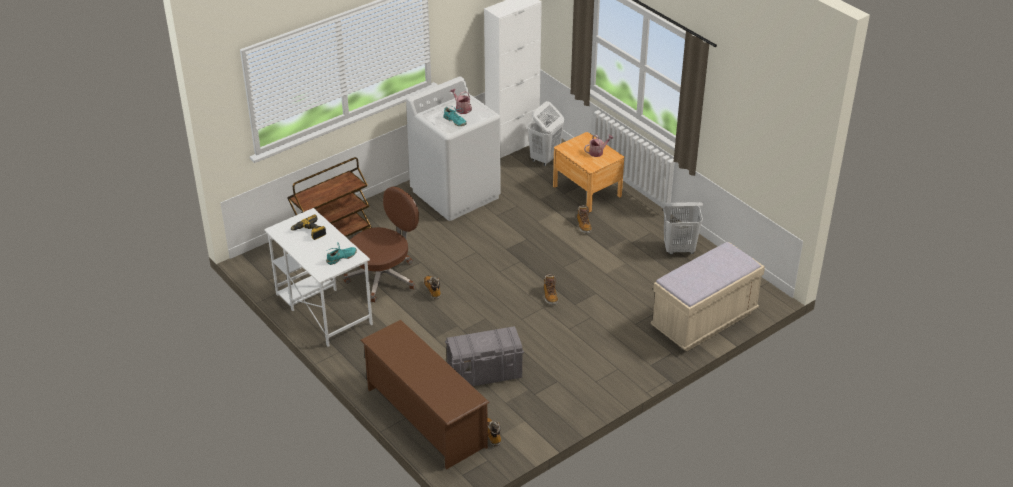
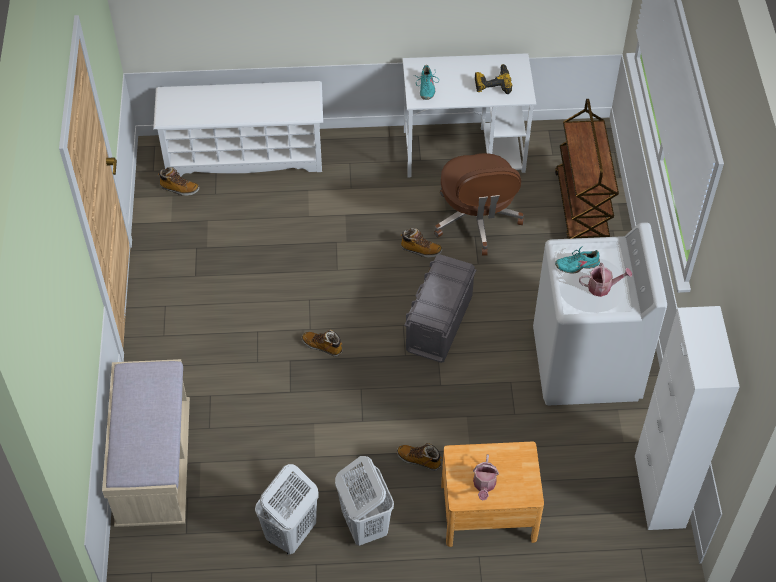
camera: 125 degrees right, 15 degrees up
brown shoe rack [360,320,490,469] -> white shoe rack [153,81,323,177]
grey storage box [445,326,524,386] -> grey storage box moved to [404,254,476,363]
white laundry basket [527,101,564,166] -> white laundry basket moved to [335,456,394,546]

